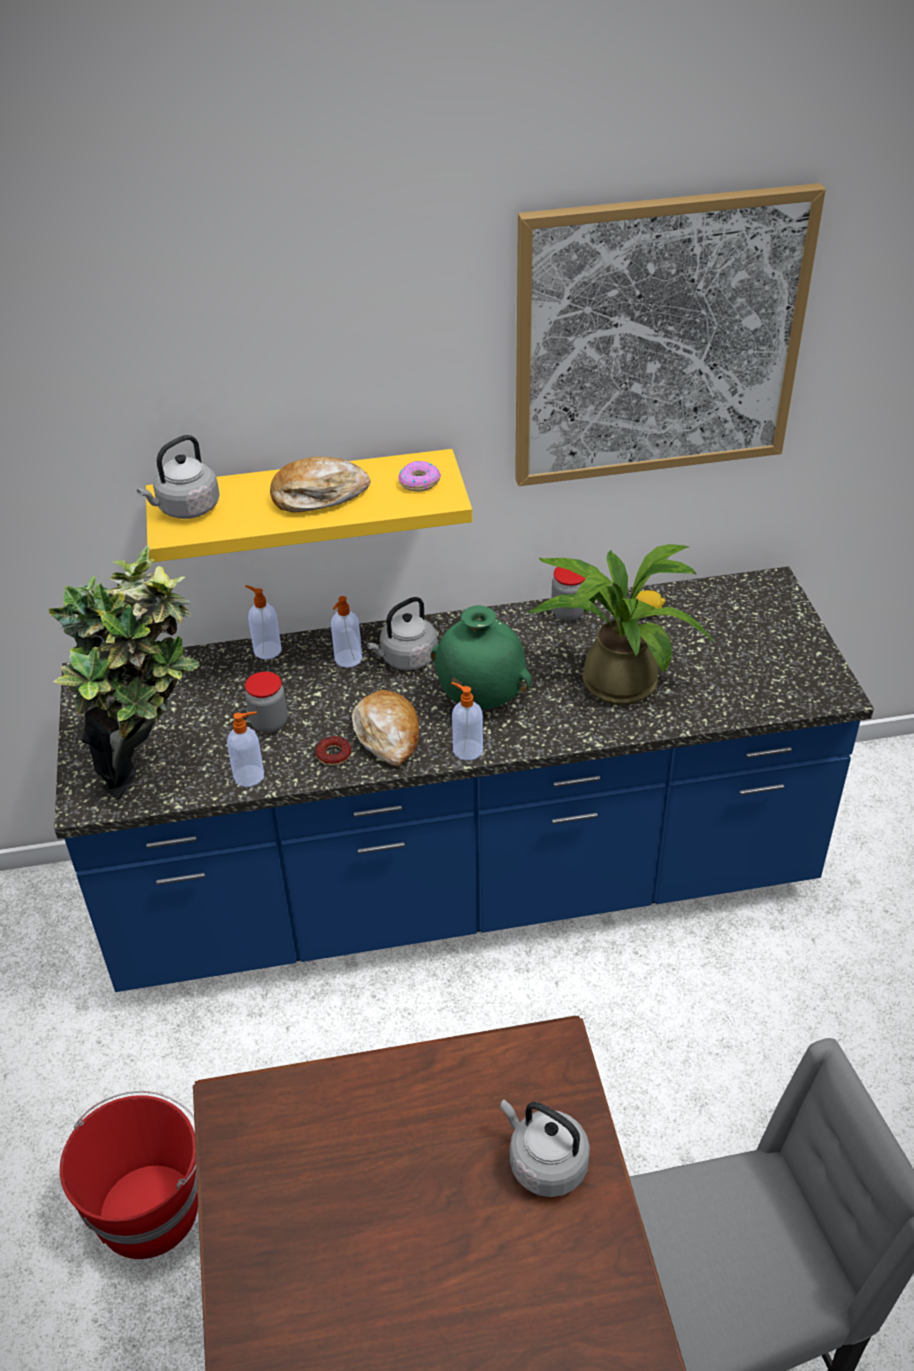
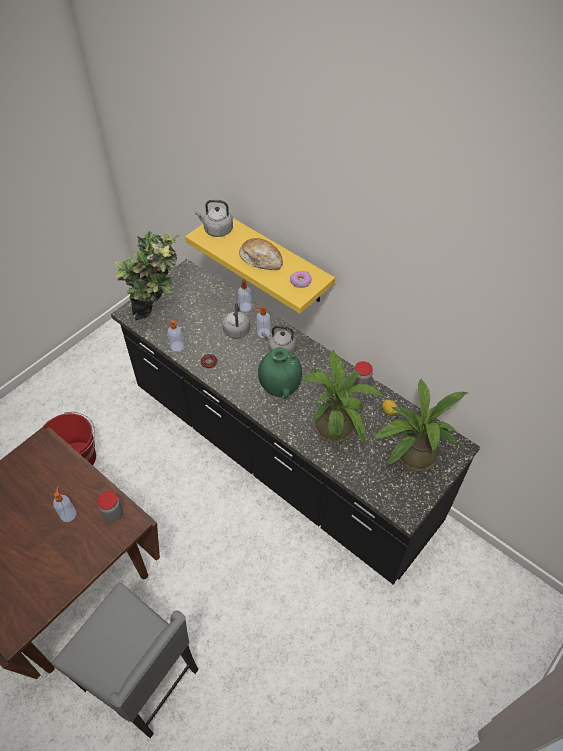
camera: 50 degrees right, 10 degrees up
blue counter [54,566,874,992] -> black counter [111,259,480,585]
jar [245,672,287,733] -> jar moved to [97,491,123,522]
bread [352,690,419,767] -> none
soap dispenser [451,682,483,760] -> soap dispenser moved to [53,485,76,522]
grey kettle [500,1099,590,1197] -> grey kettle moved to [222,303,250,339]
picture [515,183,826,486] -> none
none -> potted plant [373,379,467,471]

